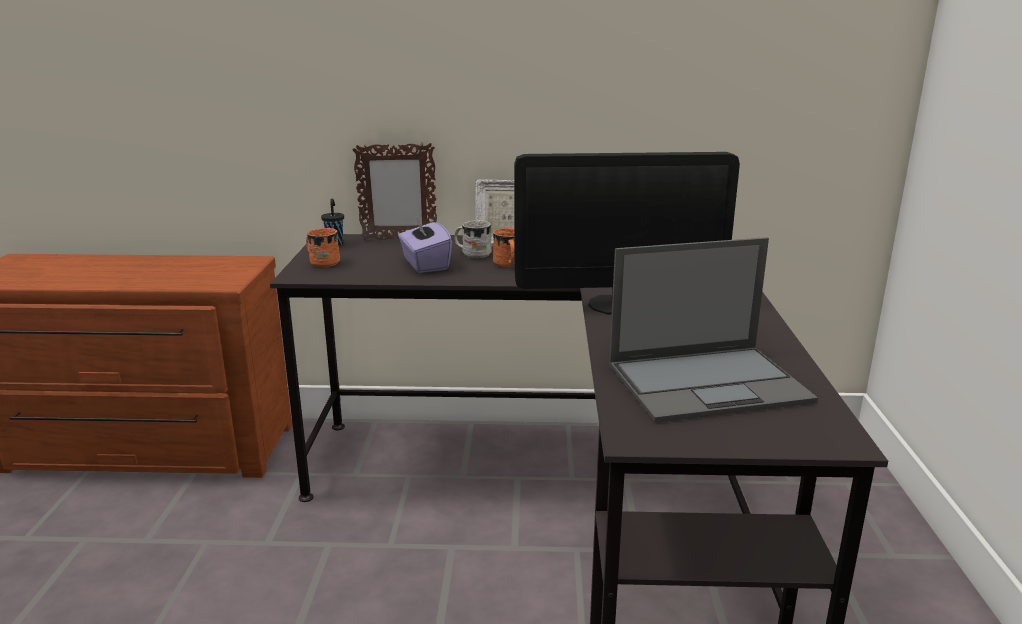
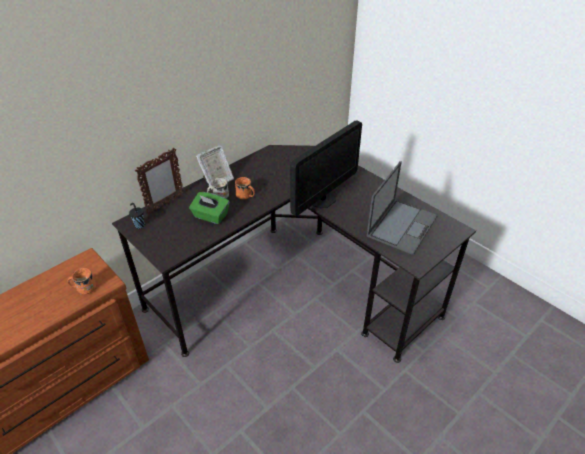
camera: 45 degrees left, 20 degrees up
orange mug [306,228,340,267] -> orange mug moved to [68,268,96,294]
purple tissue box [398,216,452,273] -> green tissue box [189,192,230,224]

